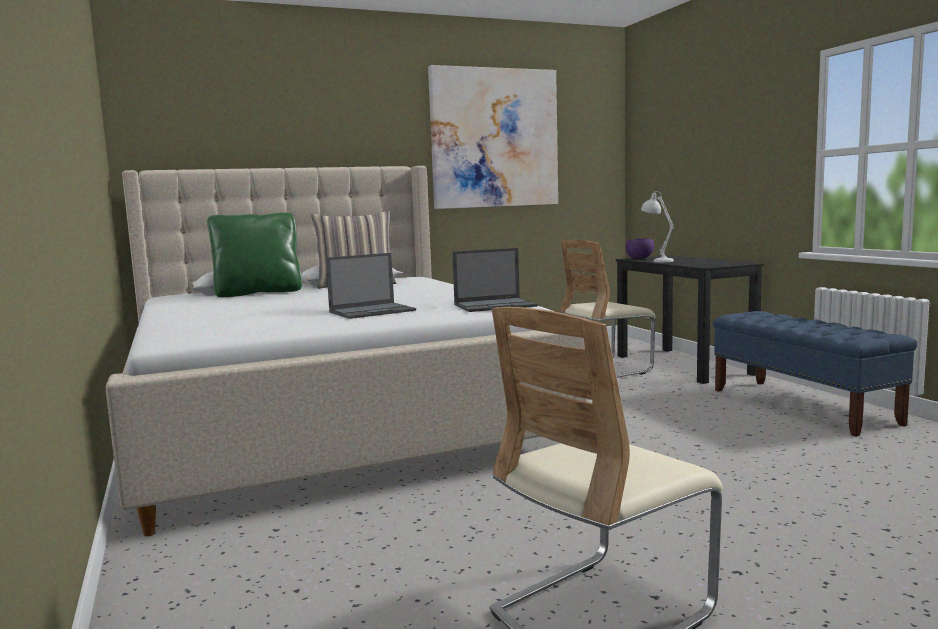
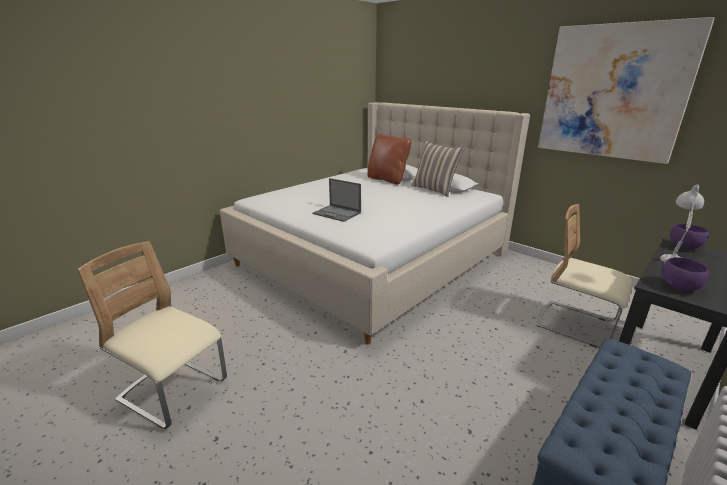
camera: 65 degrees right, 15 degrees up
green pillow [207,212,302,297] -> brown pillow [367,134,411,185]
laptop [452,248,538,312] -> none
none -> purple bowl [661,257,709,291]

